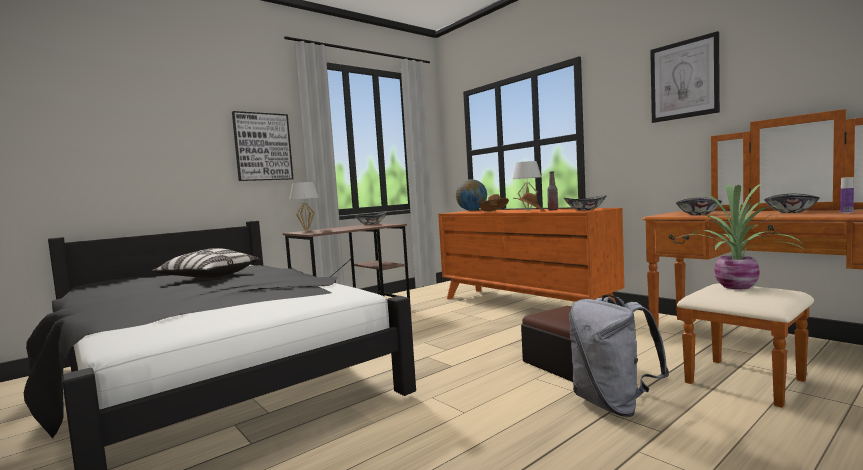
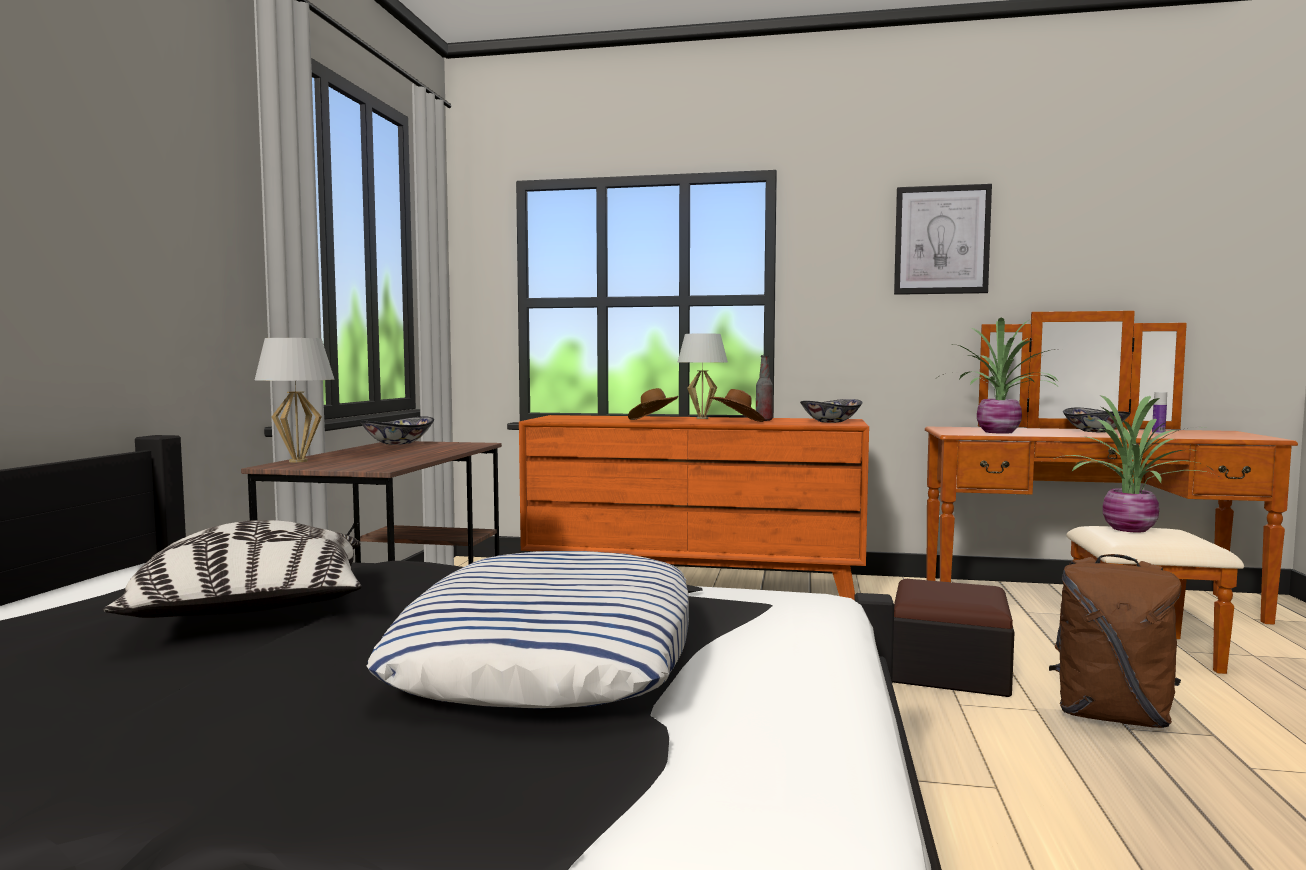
camera: 40 degrees left, 0 degrees up
picture [232,111,293,181] -> none
globe [456,179,487,211] -> none
grey backpack [569,295,669,417] -> brown backpack [1049,554,1181,728]
bowl [676,197,722,215] -> potted plant [934,317,1059,434]
none -> pillow [367,551,689,709]

